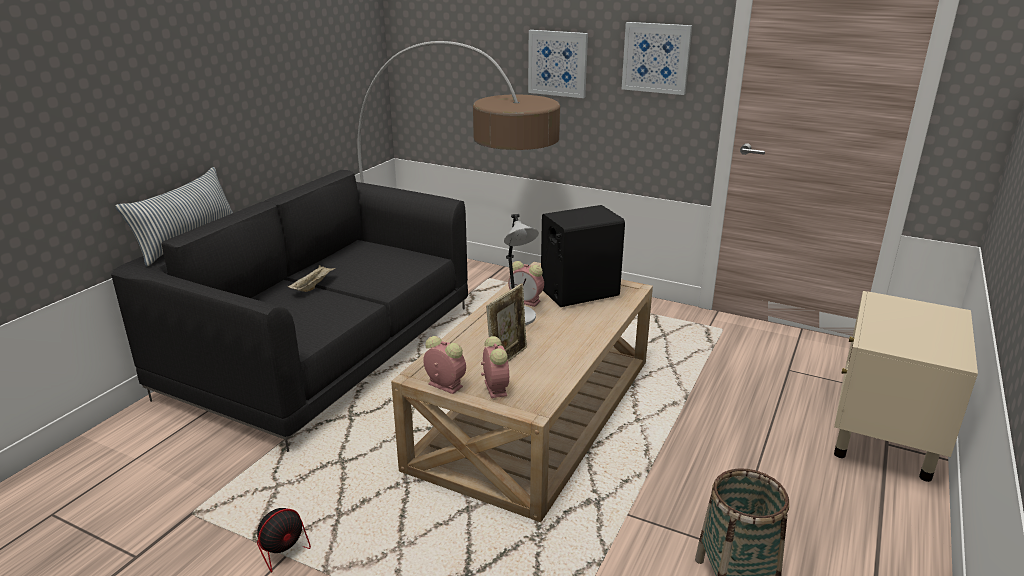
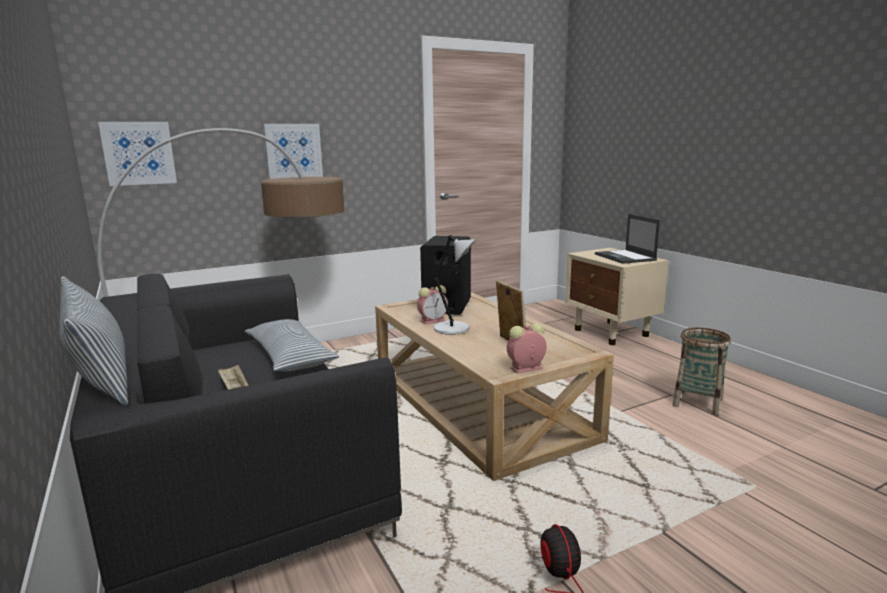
camera: 55 degrees left, 10 degrees down
alarm clock [481,336,509,398] -> none
picture [622,22,692,95] -> picture moved to [98,122,177,186]
none -> pillow [245,319,339,371]
none -> laptop [595,214,660,264]

